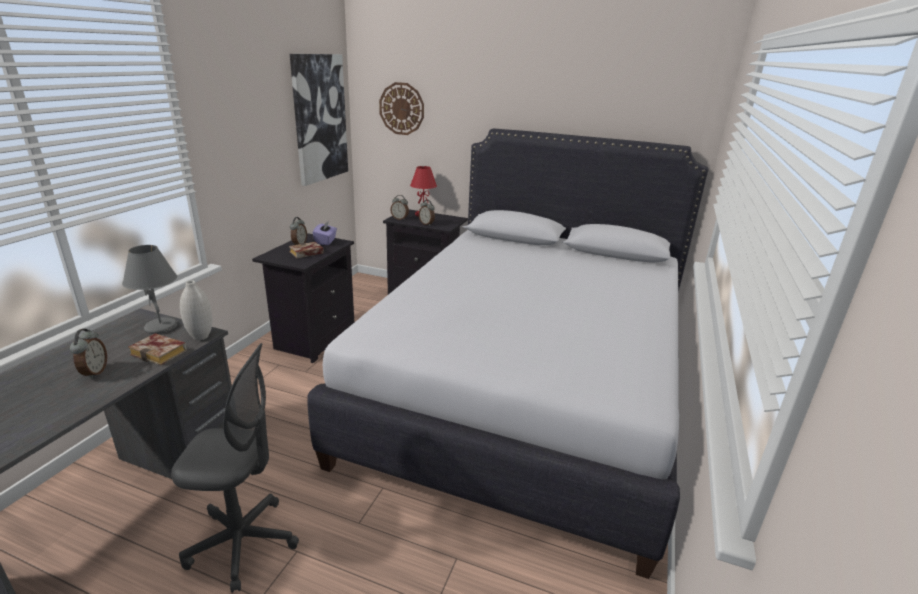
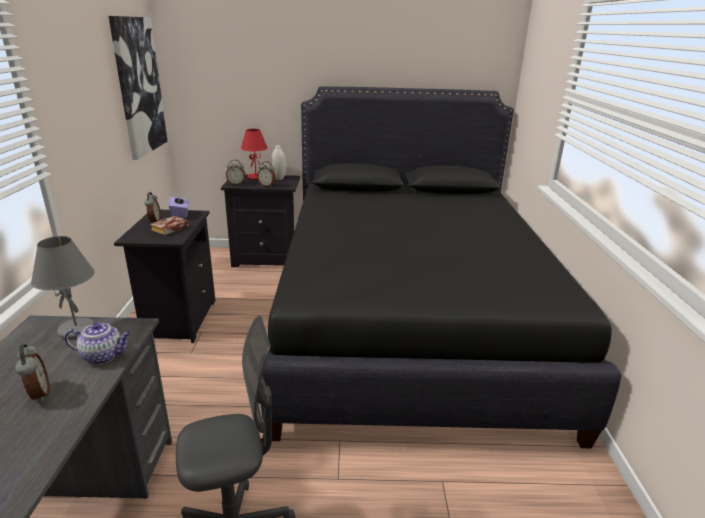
camera: 20 degrees left, 0 degrees up
book [128,333,187,365] -> teapot [65,323,131,364]
white vase [180,280,212,340] -> white vase moved to [271,145,286,180]
white bed [307,128,709,579] -> black bed [261,86,621,448]
wall clock [379,82,424,135] -> none

